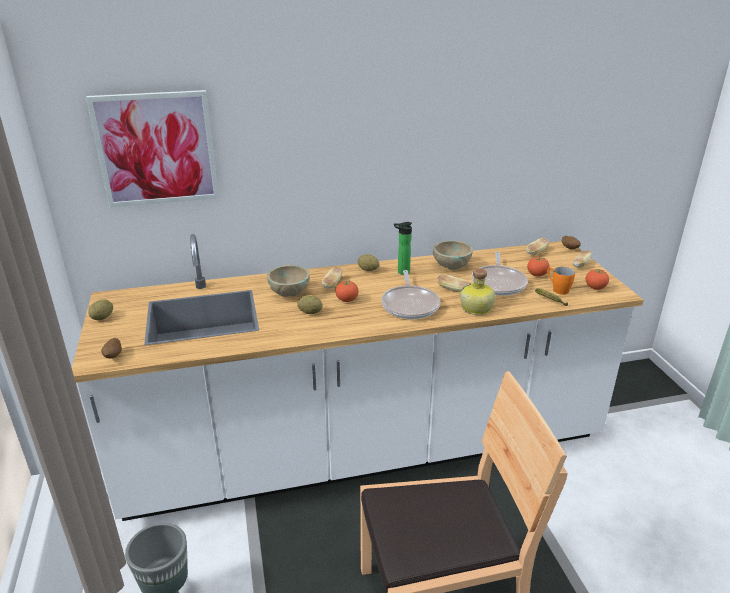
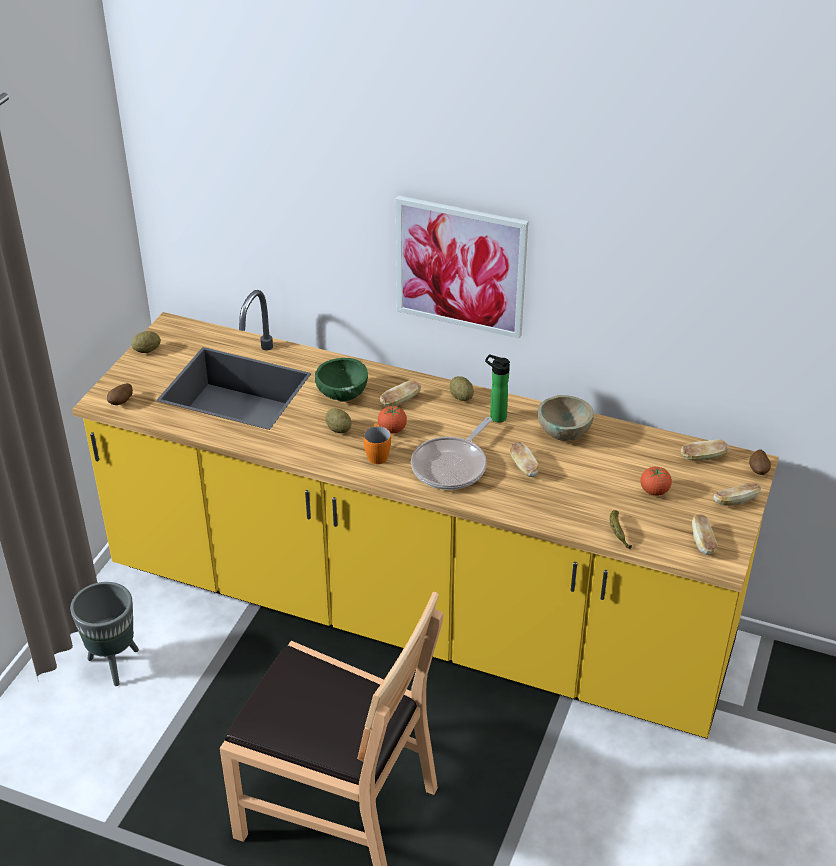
camera: 35 degrees right, 10 degrees up
white counter [72,234,644,521] -> yellow counter [72,290,779,739]
picture [86,90,219,207] -> picture moved to [396,195,528,339]
beige bowl [267,265,310,297] -> green bowl [315,358,368,402]
bottle [460,268,496,315] -> none
frying pan [472,252,528,296] -> none
orange mug [547,267,575,295] -> orange mug moved to [363,423,391,464]
tomato [585,269,609,290] -> bread [692,514,717,555]

